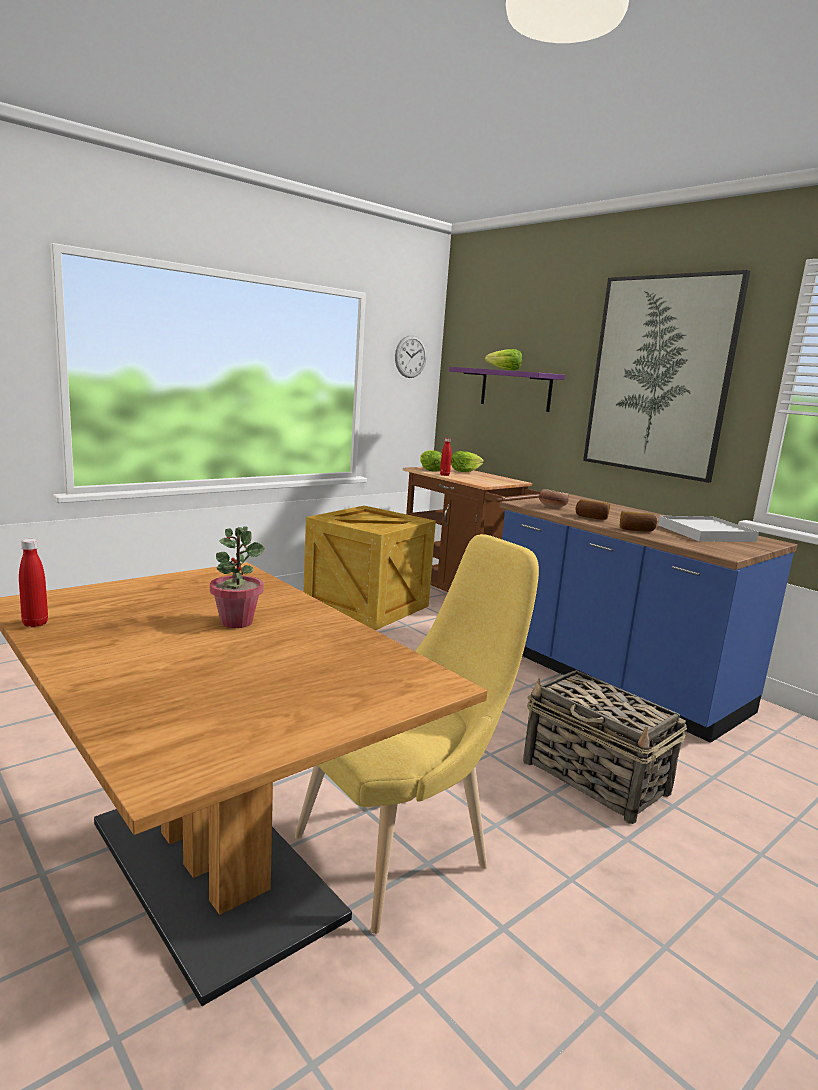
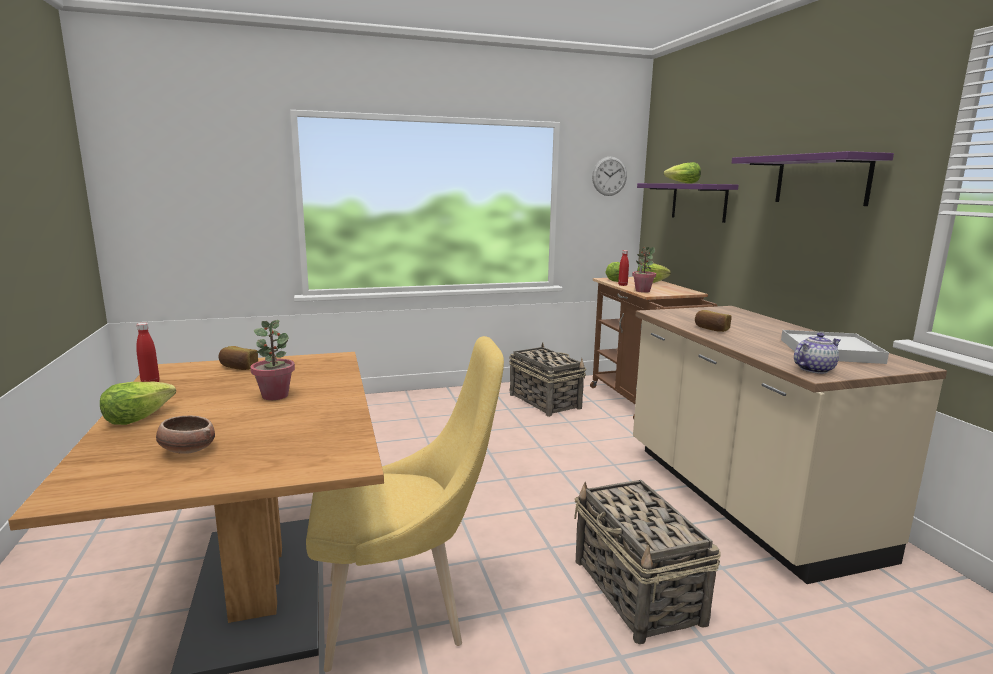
camera: 25 degrees right, 0 degrees up
crate [303,505,436,630] -> basket [509,342,587,417]
blue counter [500,494,798,743] -> beige counter [633,306,947,584]
bowl [539,489,569,508] -> bowl moved to [156,415,215,454]
picture [583,270,750,483] -> purple shelf [732,151,894,206]
bread [620,511,657,532] -> bread moved to [218,346,258,370]
none -> lettuce [100,382,176,425]
none -> potted plant [632,247,656,293]
none -> teapot [794,333,840,374]

